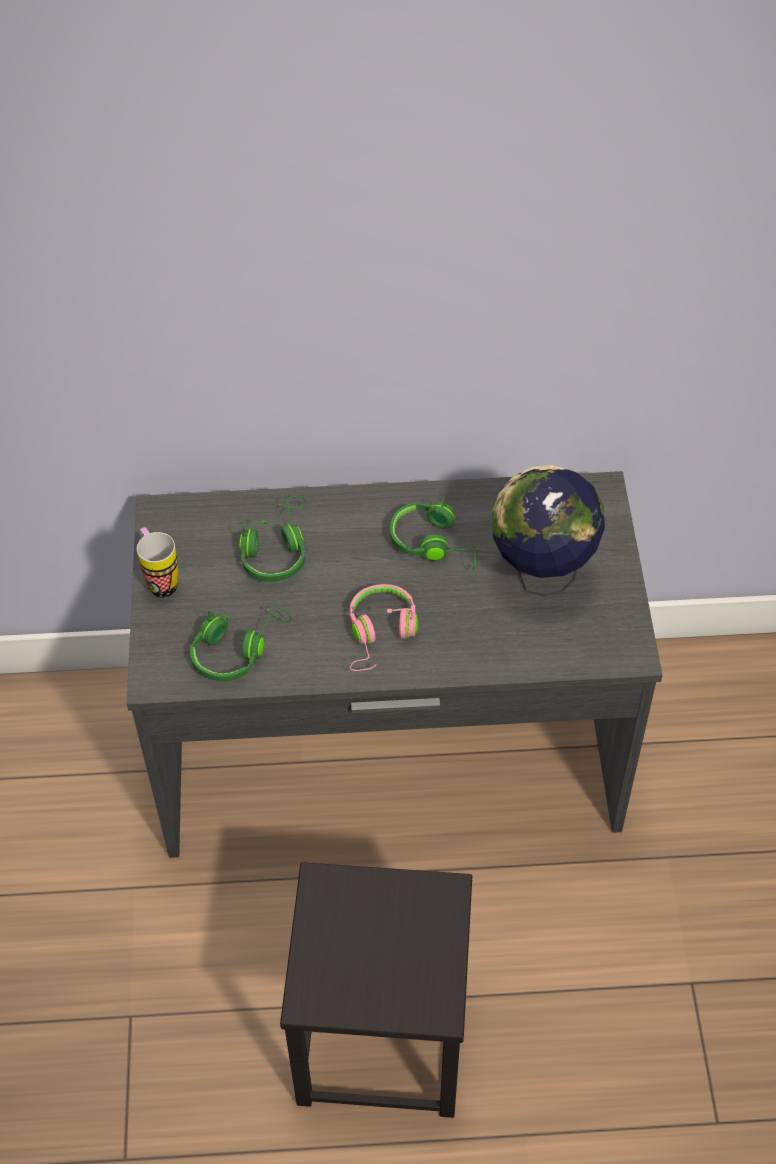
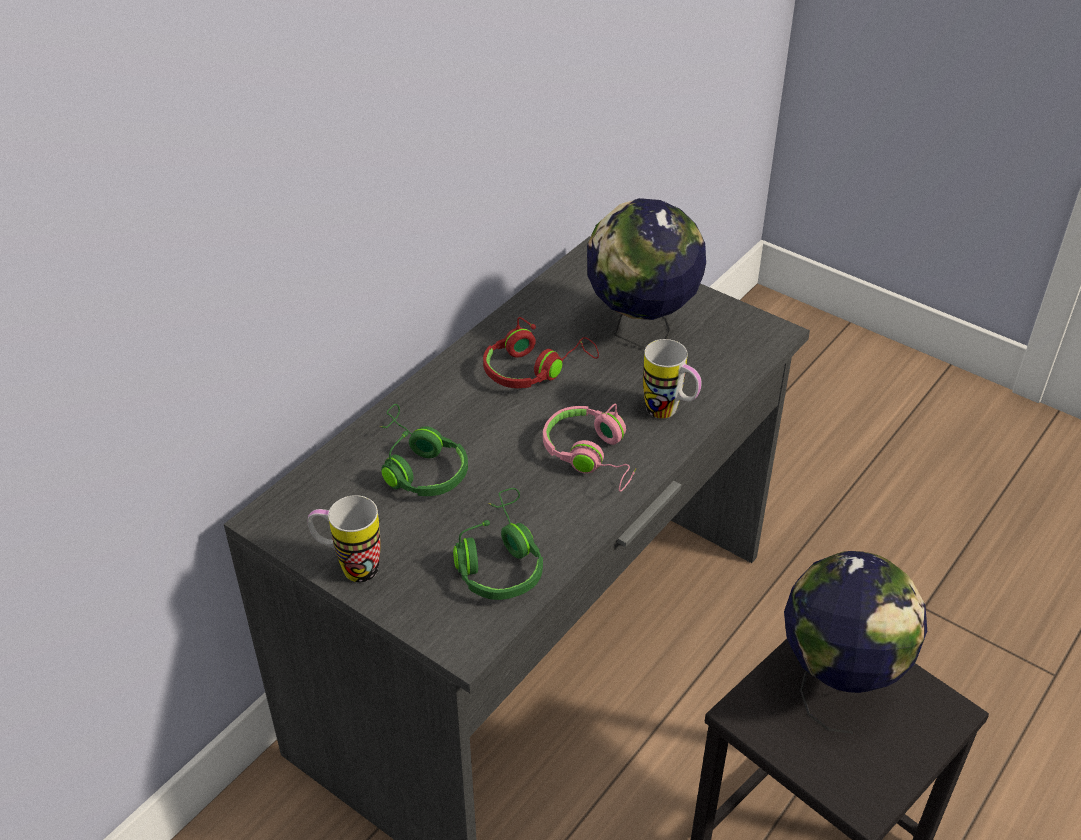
camera: 50 degrees left, 10 degrees down
green headphones [390,497,479,569] -> red headphones [483,317,599,388]
none -> mug [643,339,702,419]
none -> globe [784,551,927,734]

